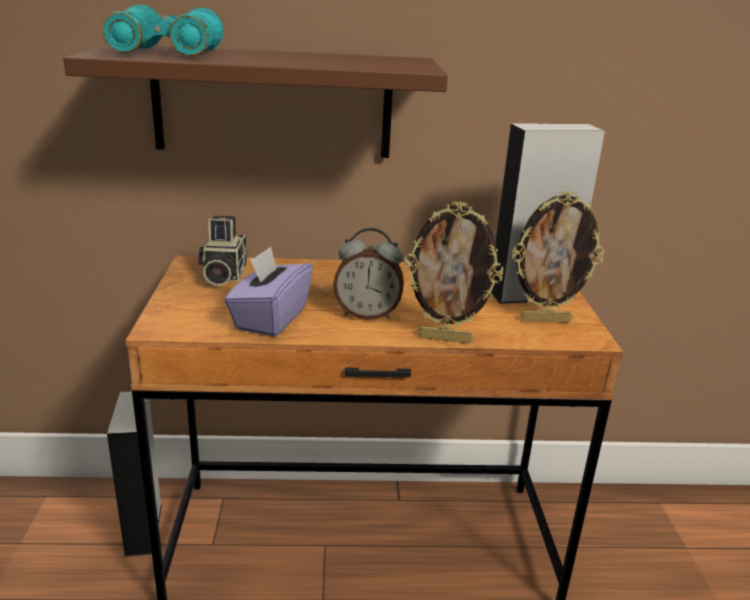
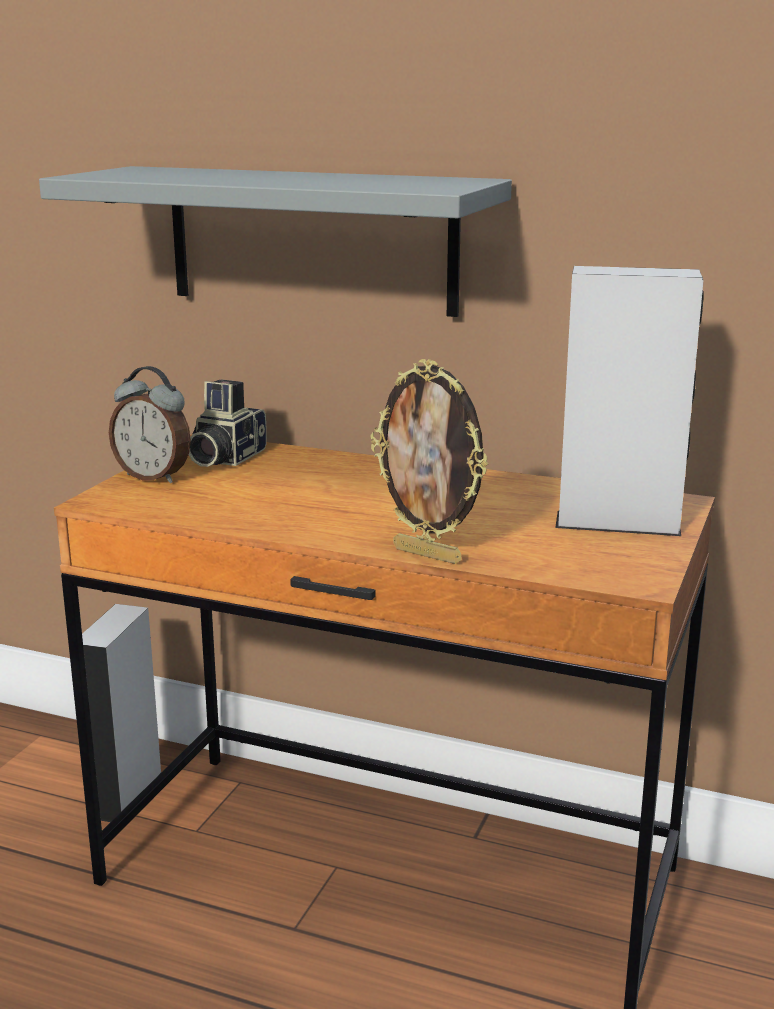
camera: 25 degrees right, 5 degrees down
brown shelf [63,44,448,158] -> grey shelf [39,166,512,317]
turquoise binoculars [102,5,224,56] -> none
purple tissue box [224,246,313,337] -> none
alarm clock [333,228,404,320] -> alarm clock moved to [109,366,191,483]
picture frame [512,191,604,323] -> none

